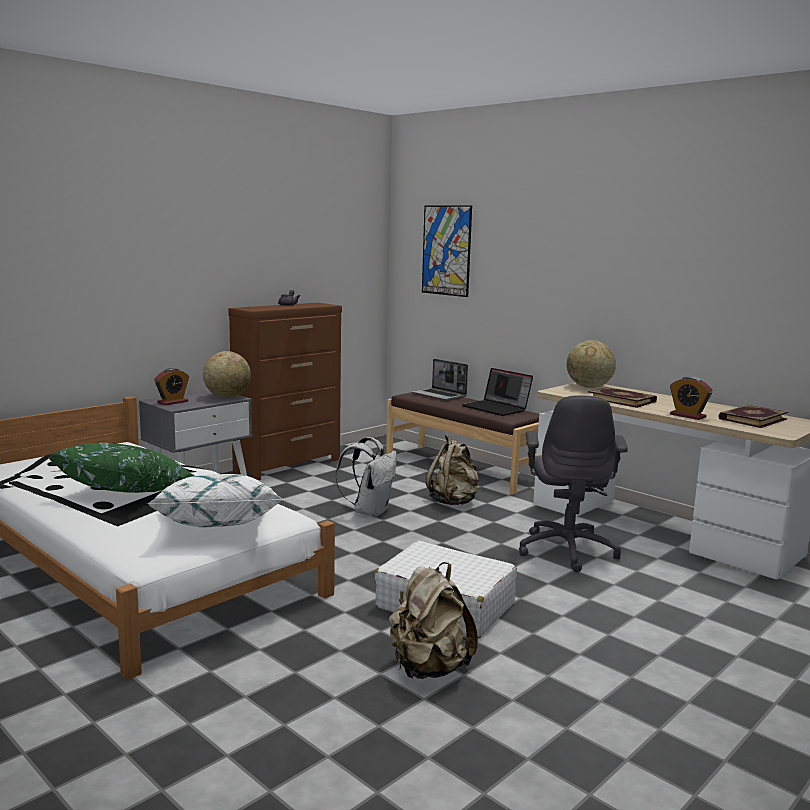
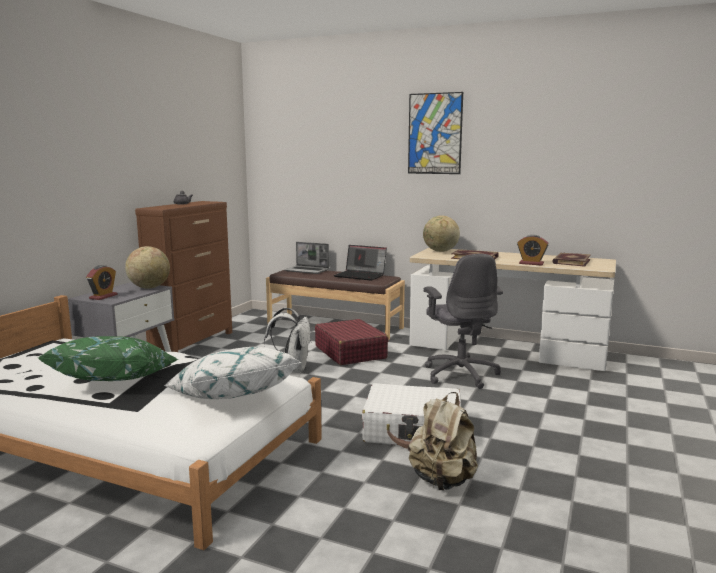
camera: 20 degrees left, 0 degrees up
picture [422,206,472,297] -> picture moved to [408,92,463,174]
beige backpack [426,434,479,505] -> red suitcase [315,319,389,365]

